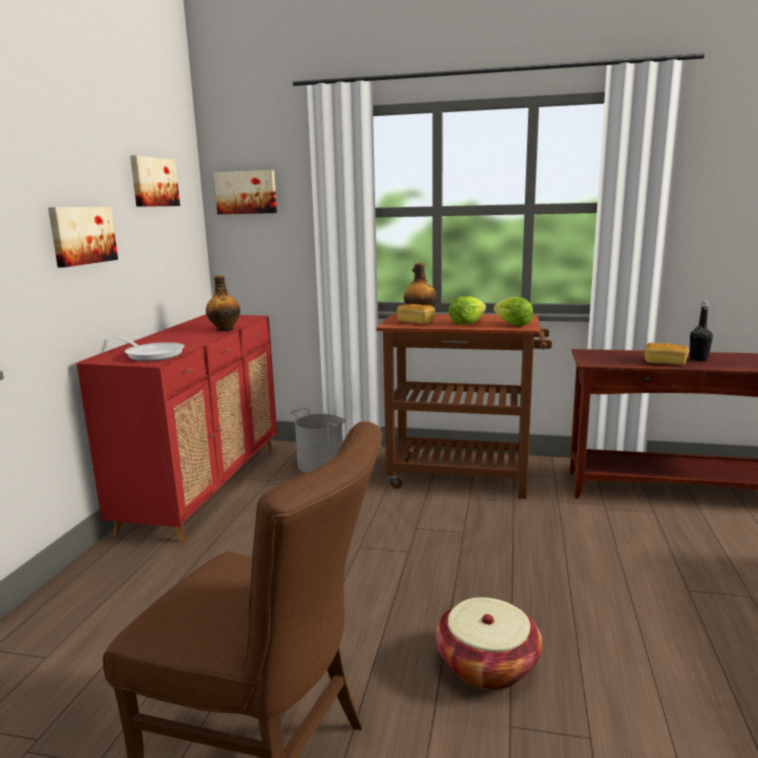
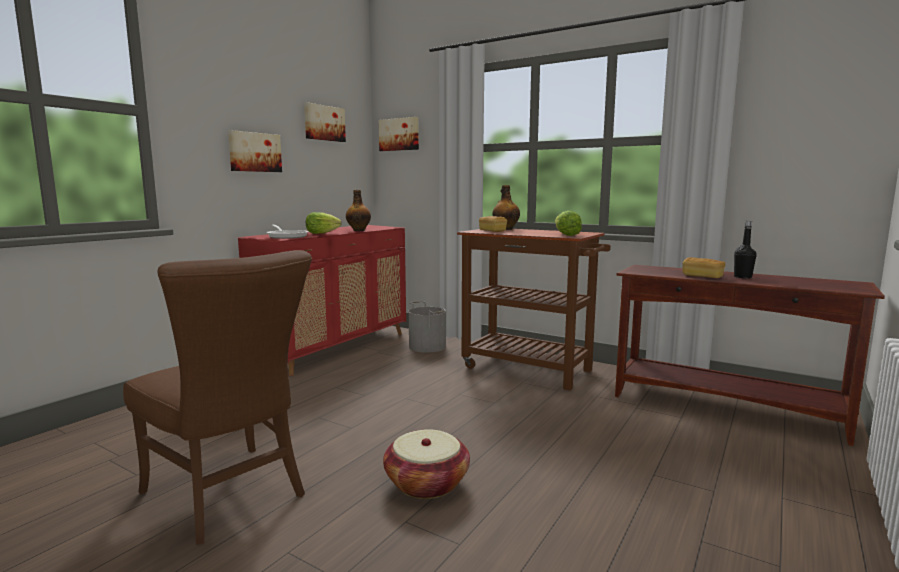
camera: 20 degrees right, 5 degrees down
lettuce [448,296,486,325] -> lettuce moved to [306,212,342,234]

